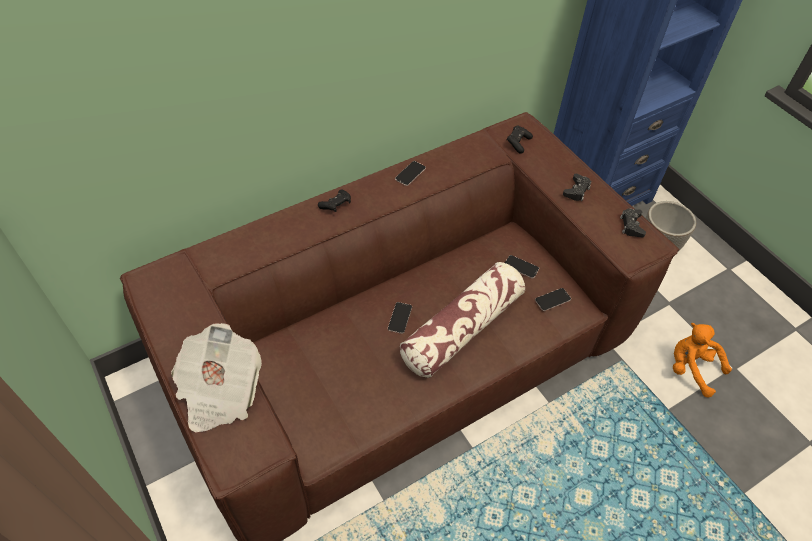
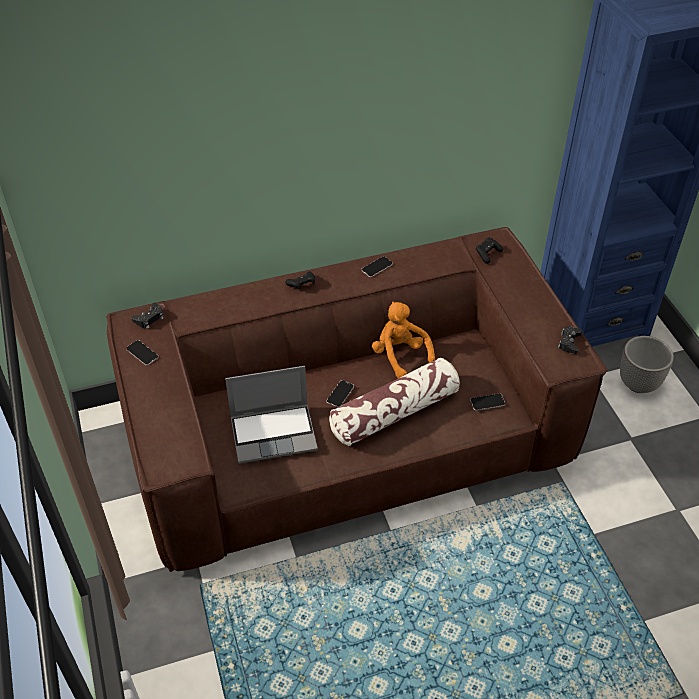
camera: 15 degrees right, 5 degrees down
newspaper [171,323,262,433] -> none
phone [505,255,539,279] -> phone moved to [126,340,158,365]
black game controller [563,174,591,201] -> black game controller moved to [131,303,164,329]
orange plush toy [673,323,732,398] -> orange plush toy moved to [372,302,435,378]
none -> laptop [225,366,318,464]

